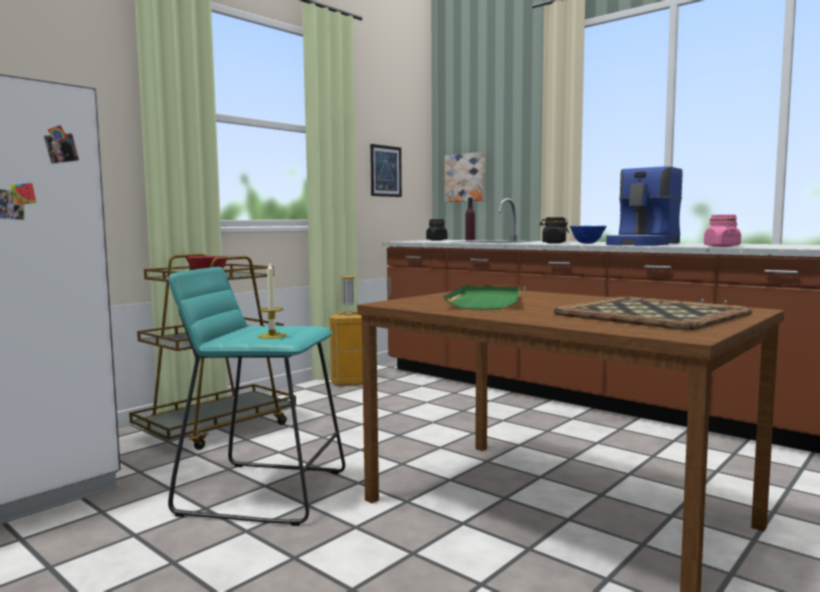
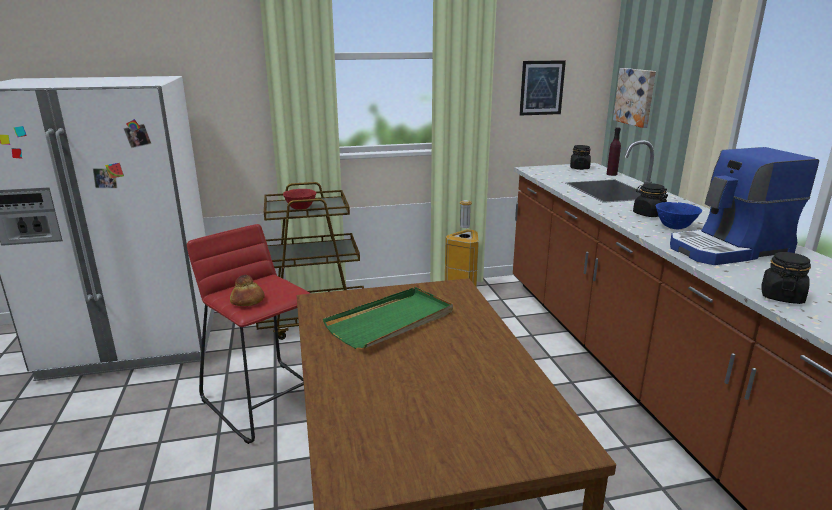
camera: 35 degrees right, 15 degrees up
turquoise stool [168,267,345,526] -> red stool [187,224,311,444]
candle [258,263,286,339] -> bread [230,275,265,306]
tray [554,297,753,330] -> none
pink jar [704,214,741,247] -> black jar [761,252,811,304]

